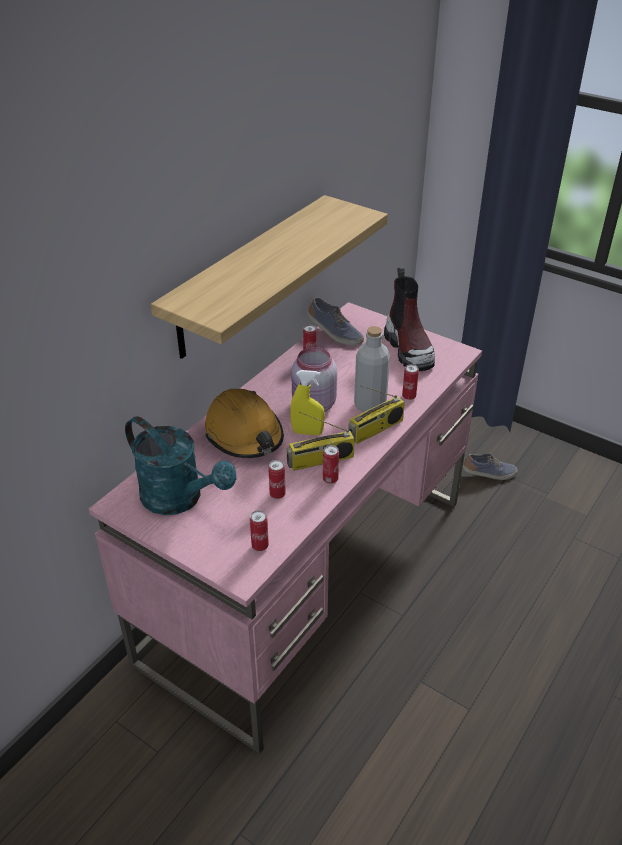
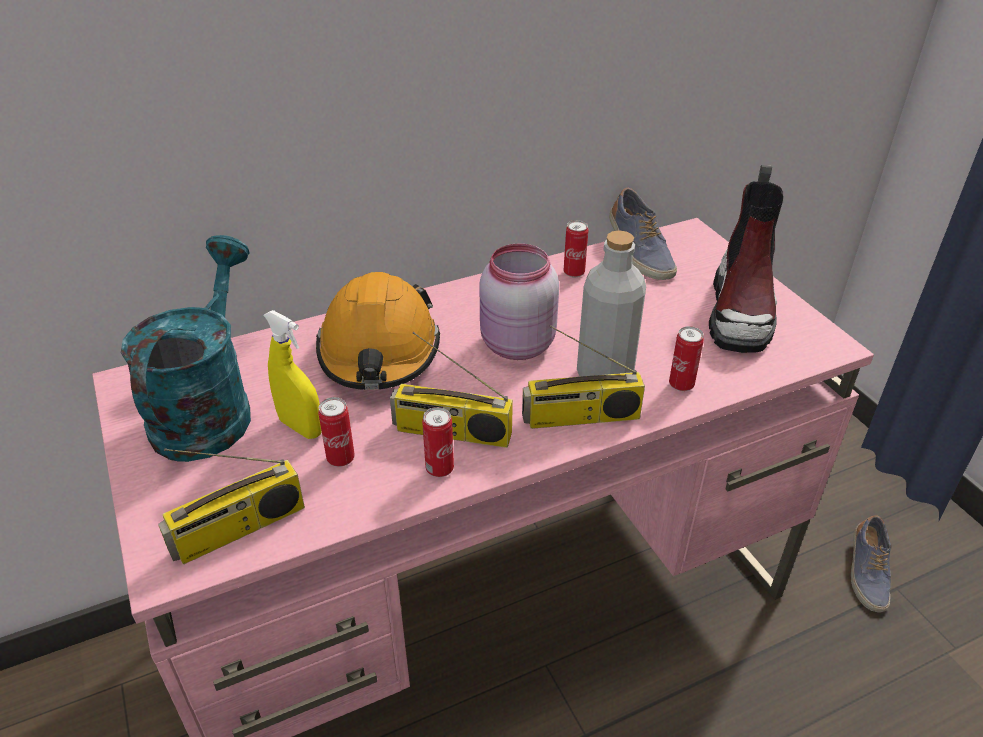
camera: 30 degrees right, 0 degrees up
turquoise watering can [125,416,237,515] -> turquoise watering can turned 150 degrees counterclockwise [121,235,251,462]
shelf [150,195,388,359] -> none
can [250,510,269,551] -> radio [158,448,305,564]
yellow spray bottle [290,370,325,435] -> yellow spray bottle moved to [264,310,322,439]
shoe [462,454,518,480] -> shoe turned 75 degrees clockwise [851,516,891,612]

